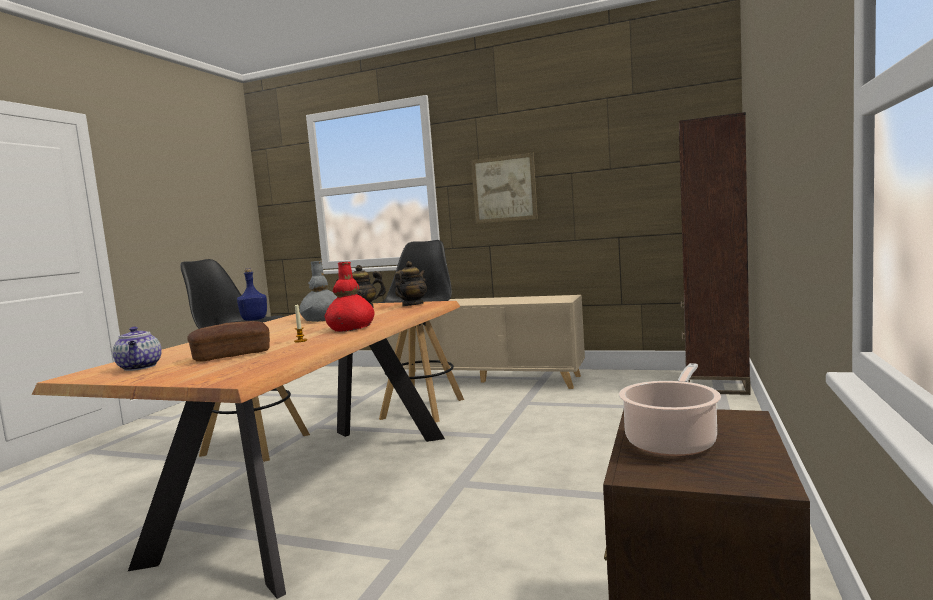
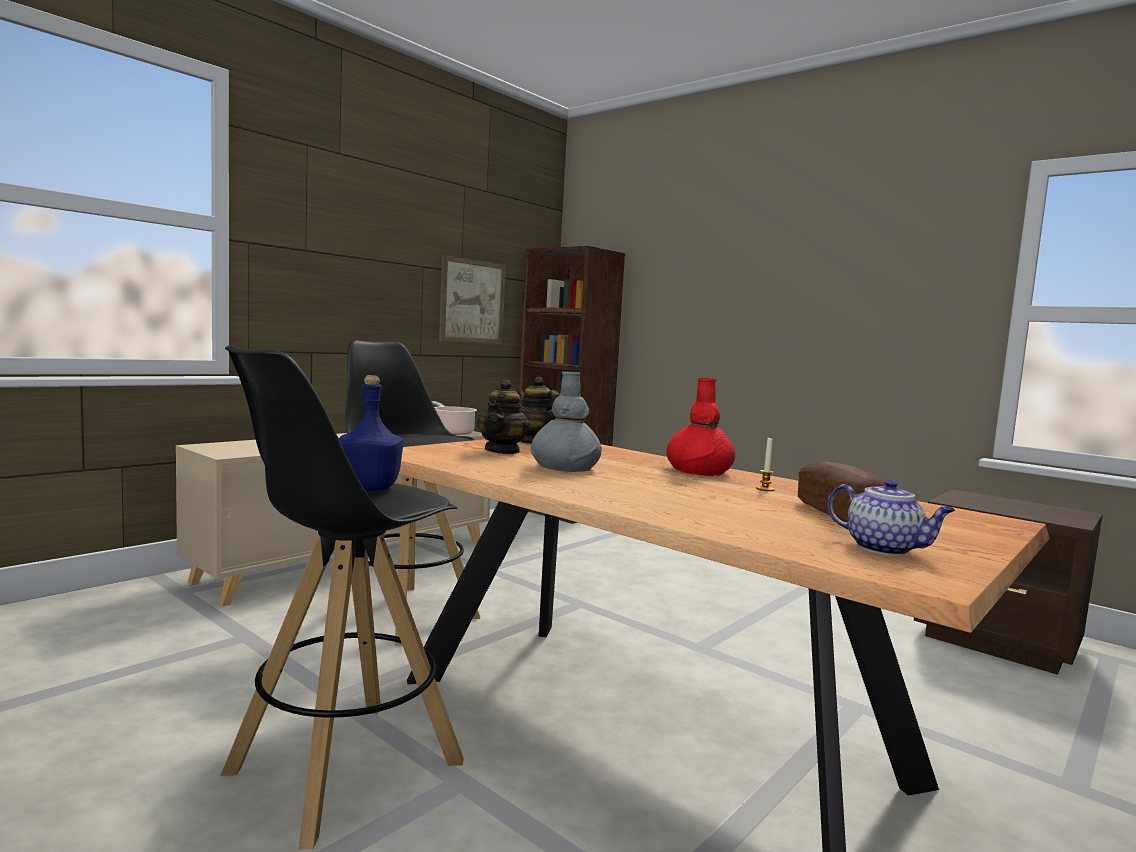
camera: 70 degrees left, 0 degrees up
teapot [112,327,162,371] -> teapot turned 45 degrees clockwise [828,479,955,556]
picture [471,153,538,224] -> picture moved to [439,255,506,344]
cooking pot [619,363,721,456] -> cooking pot moved to [432,401,477,435]

